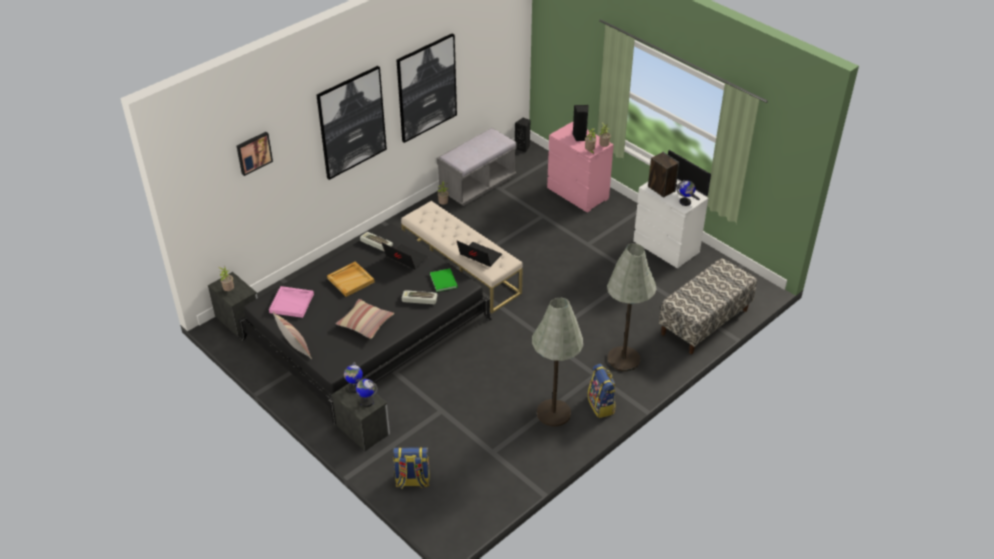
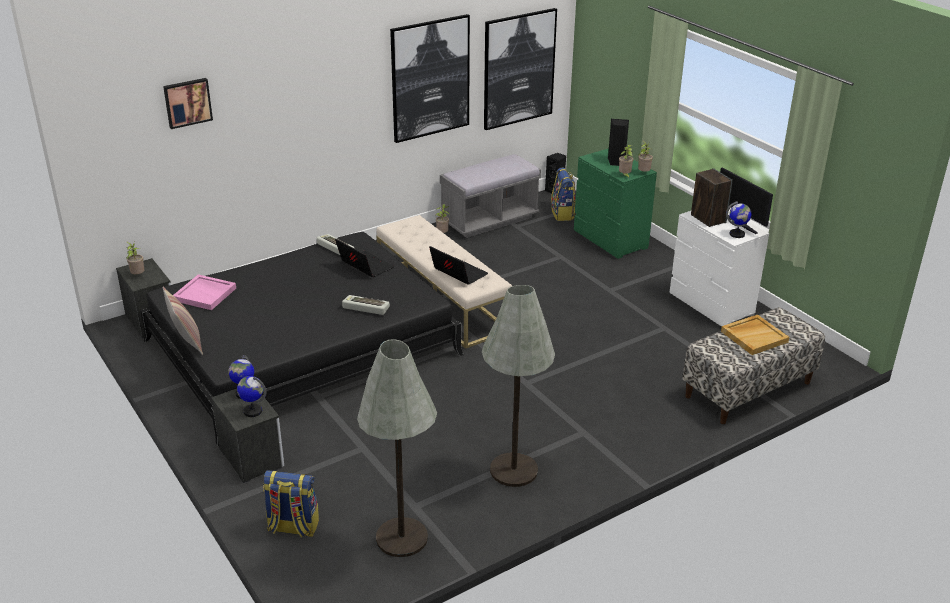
camera: 10 degrees right, 10 degrees down
picture [317,66,387,180] -> picture moved to [484,8,557,130]
beige tray [327,261,375,297] -> beige tray moved to [721,315,789,355]
pillow [336,299,394,339] -> none
green book [430,269,458,292] -> none
pink dresser [547,122,614,212] -> green dresser [574,148,657,259]
backpack [588,364,616,418] -> backpack moved to [551,168,576,221]
grey floor lamp [607,243,657,371] -> grey floor lamp moved to [357,339,437,557]

